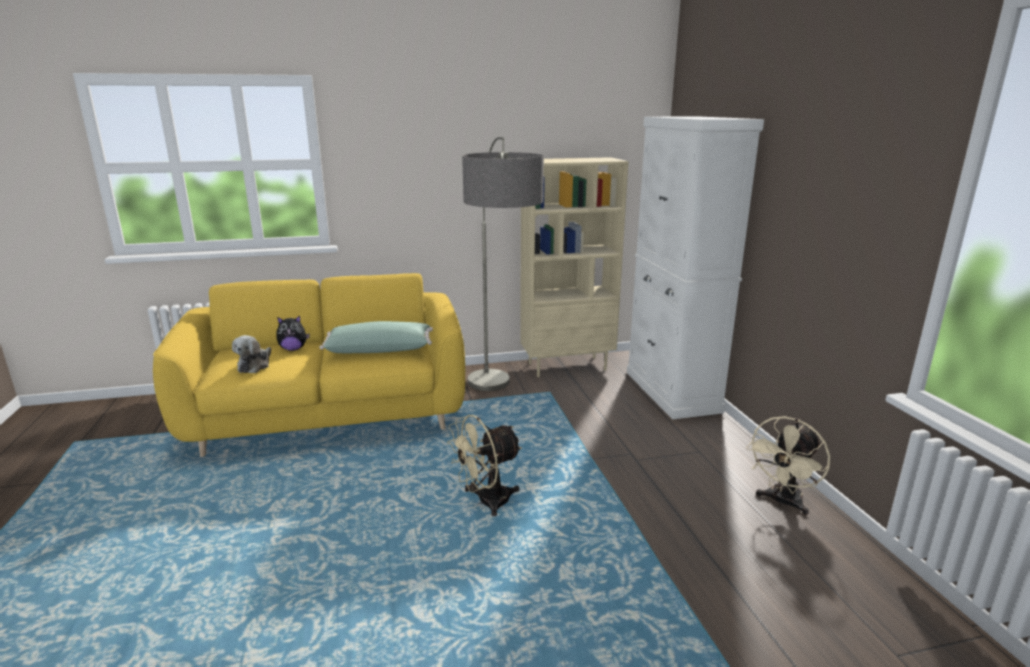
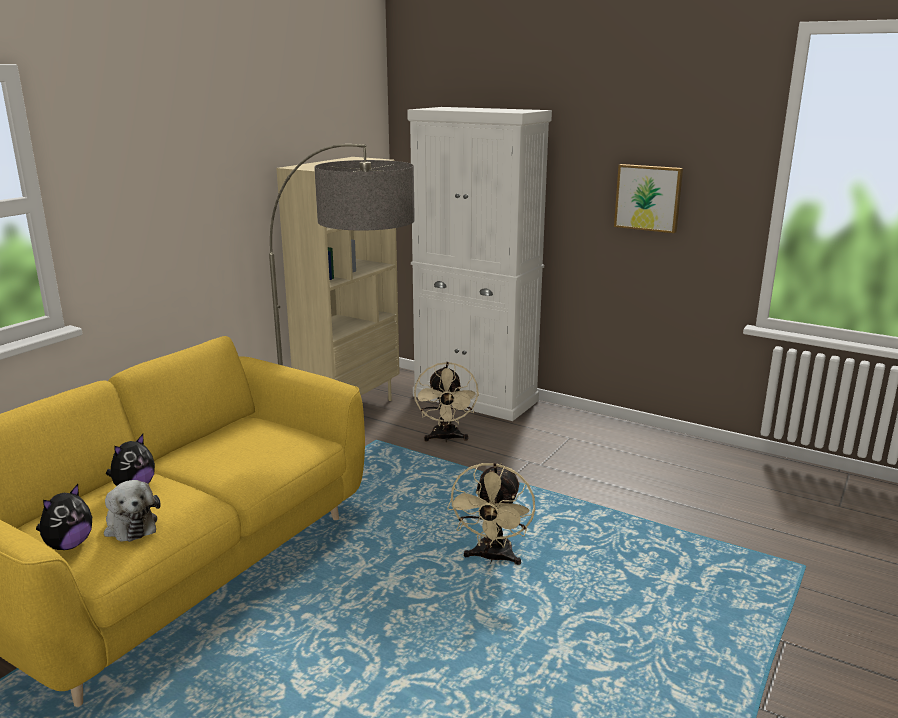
camera: 45 degrees left, 0 degrees up
green pillow [319,321,433,353] -> none
beige fan [746,416,830,515] -> beige fan moved to [414,362,479,442]
none -> plush toy [36,484,92,550]
none -> picture [614,164,683,233]

